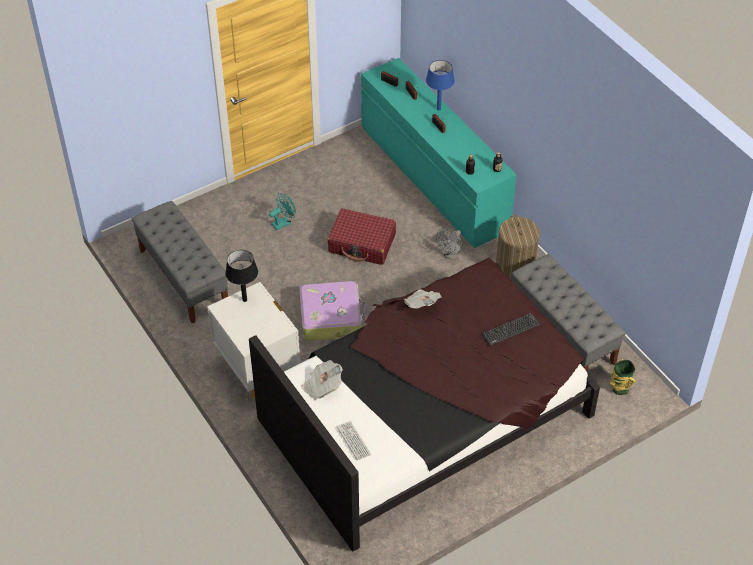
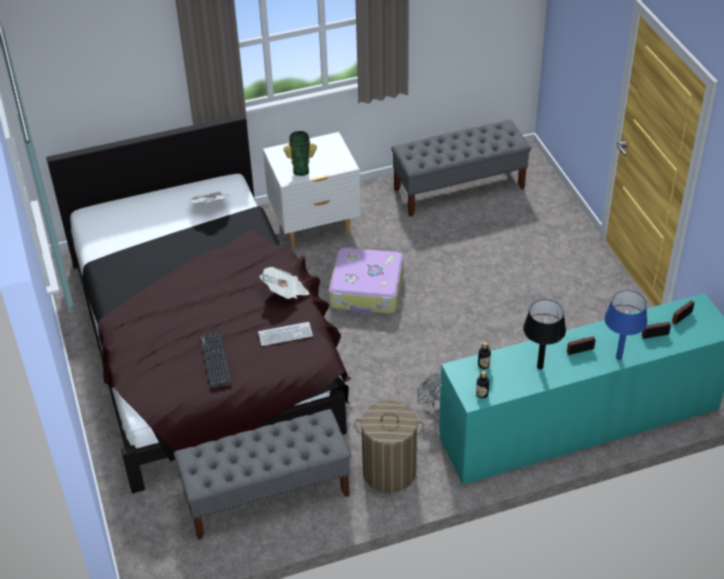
camera: 105 degrees right, 5 degrees down
black table lamp [225,250,258,302] -> black table lamp moved to [523,299,566,369]
turquoise fan [269,193,296,230] -> none
red suitcase [327,208,396,265] -> none
keyboard [337,421,372,460] -> keyboard moved to [258,322,313,346]
vase [610,359,636,395] -> vase moved to [284,131,317,176]

